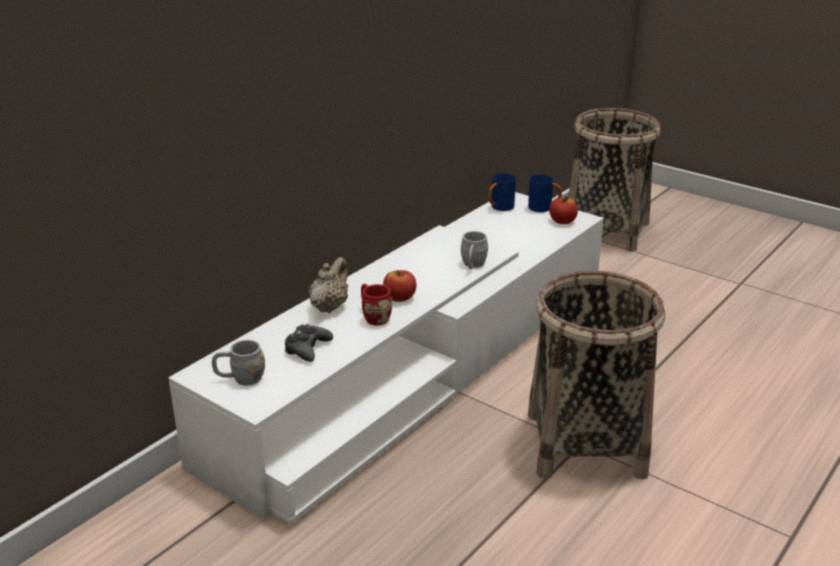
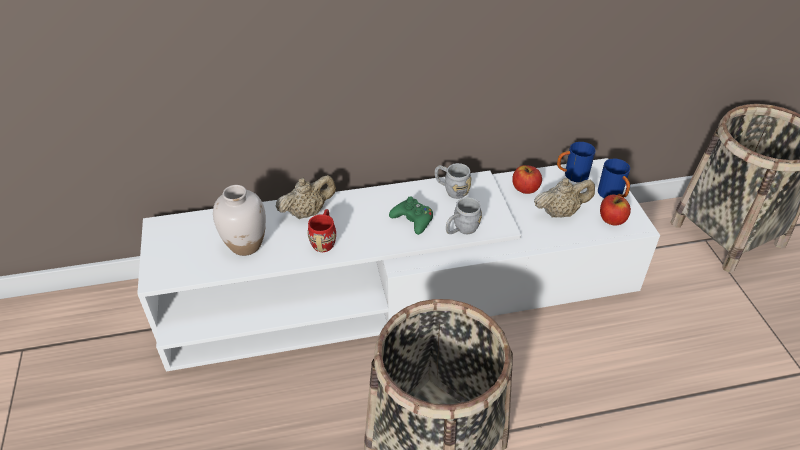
camera: 40 degrees right, 15 degrees up
grey mug [212,340,265,386] -> grey mug moved to [435,163,471,199]
black game controller [285,324,333,362] -> white vase [213,185,266,256]
apple [383,270,416,302] -> apple moved to [512,165,542,194]
none -> green game controller [389,196,433,235]
none -> beige teapot [534,178,595,218]

